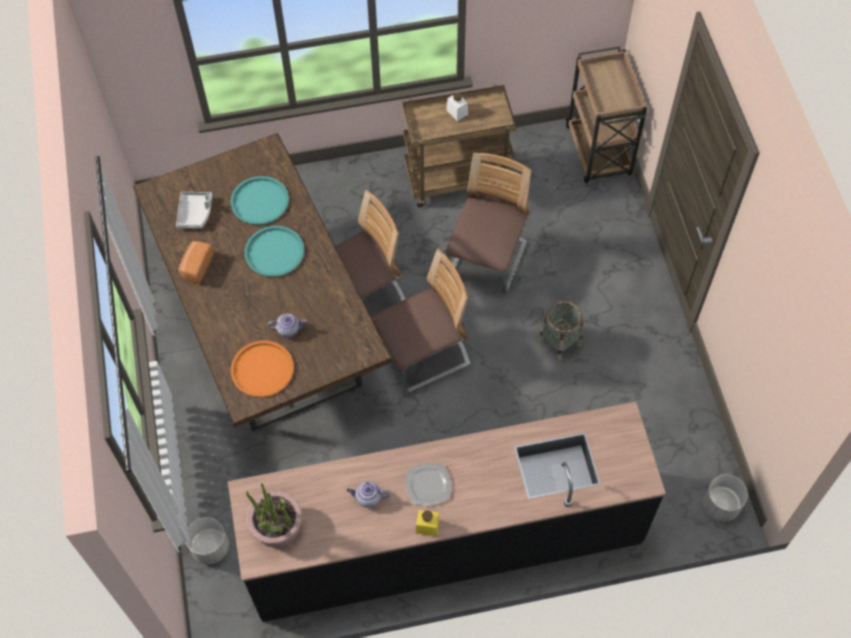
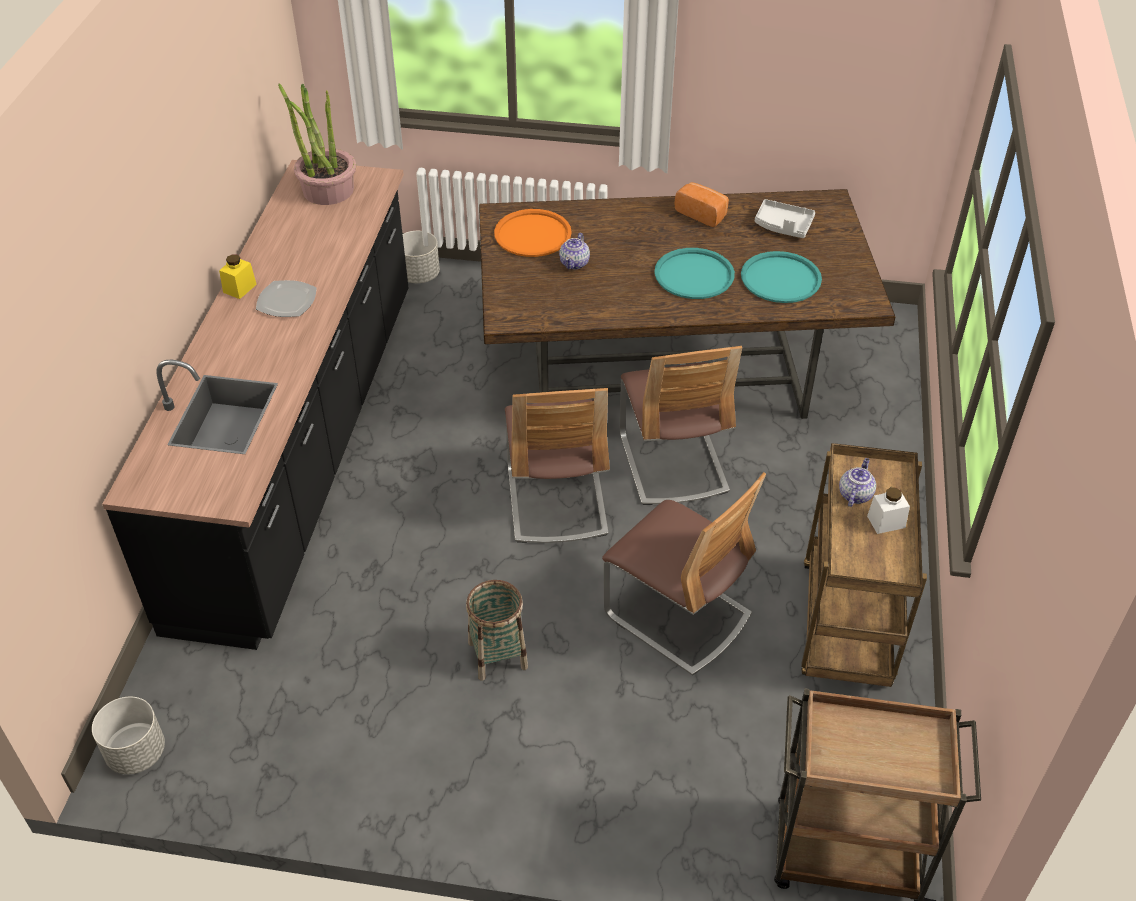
camera: 110 degrees right, 15 degrees down
teapot [347,481,390,508] -> teapot moved to [839,458,876,507]

